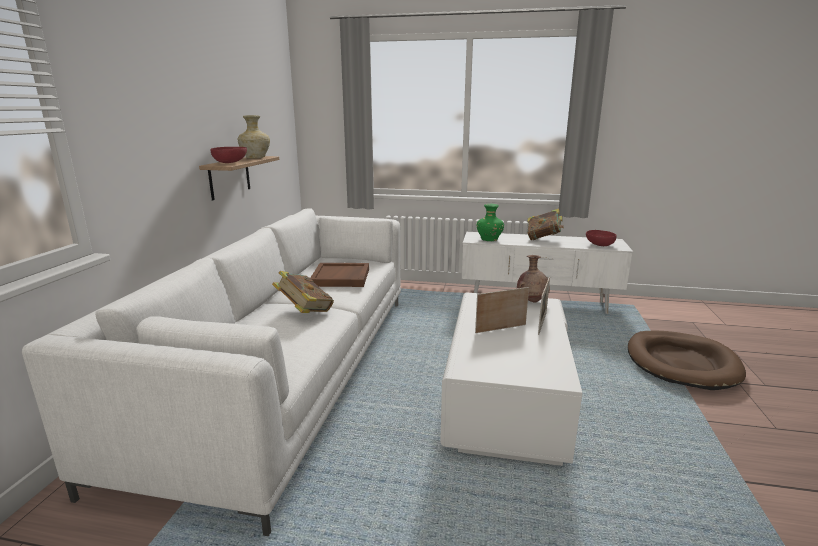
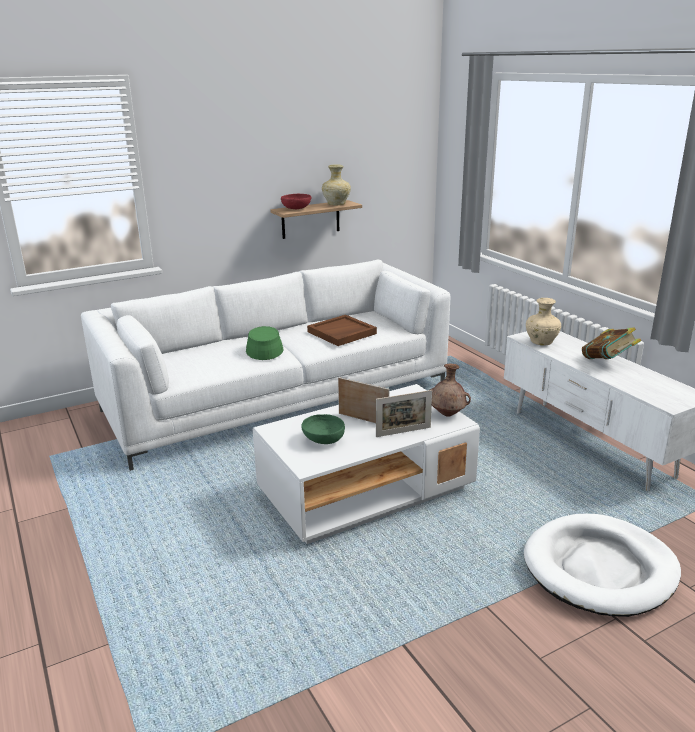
camera: 50 degrees right, 5 degrees up
book [272,271,334,313] -> green hat [246,326,284,360]
green vase [477,204,504,241] -> beige vase [526,298,561,346]
red bowl [586,230,617,246] -> none
brown dog bed [628,330,746,390] -> white dog bed [524,513,681,617]
none -> green bowl [301,414,345,444]

